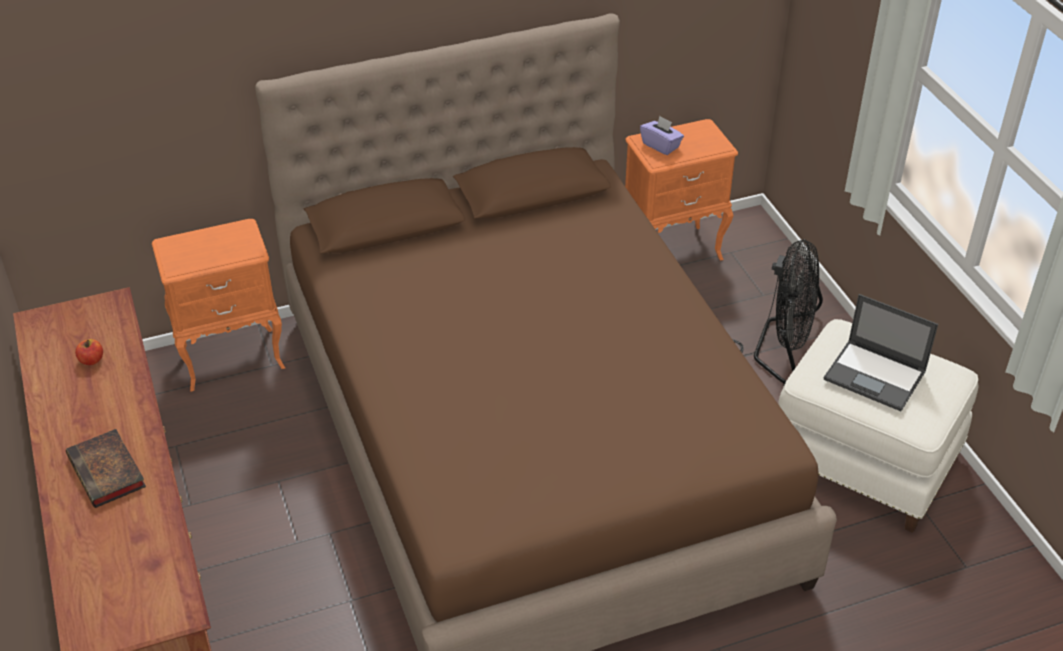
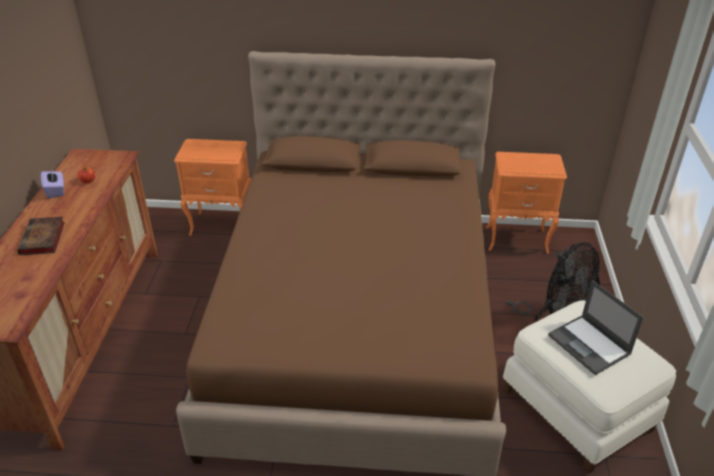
camera: 25 degrees right, 5 degrees down
purple tissue box [640,116,684,155] -> purple tissue box moved to [41,171,64,198]

